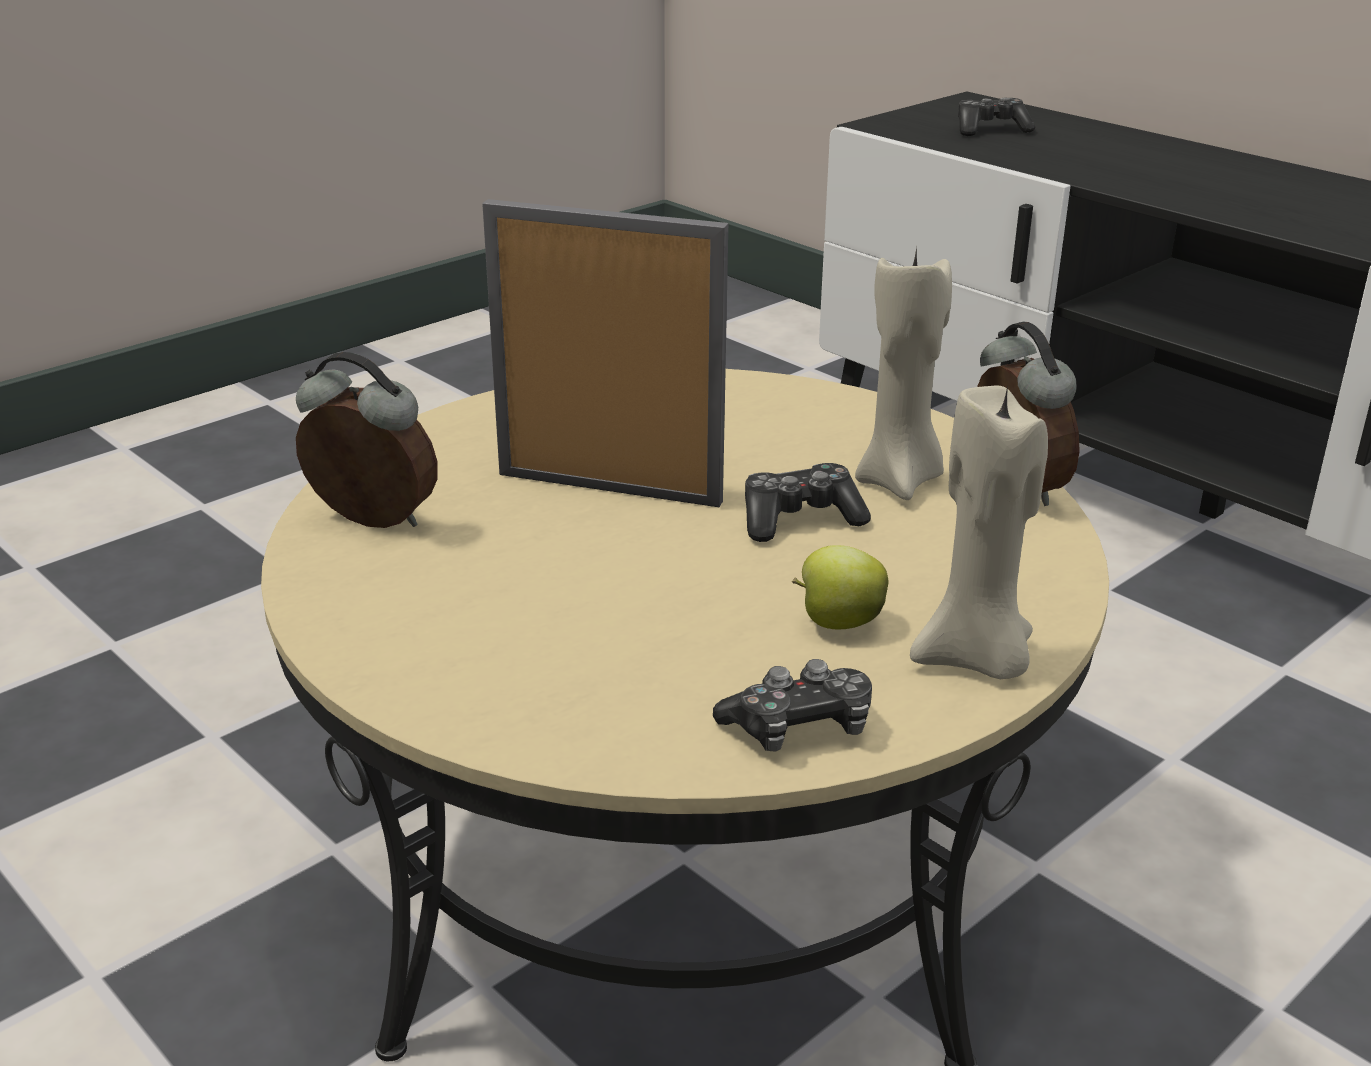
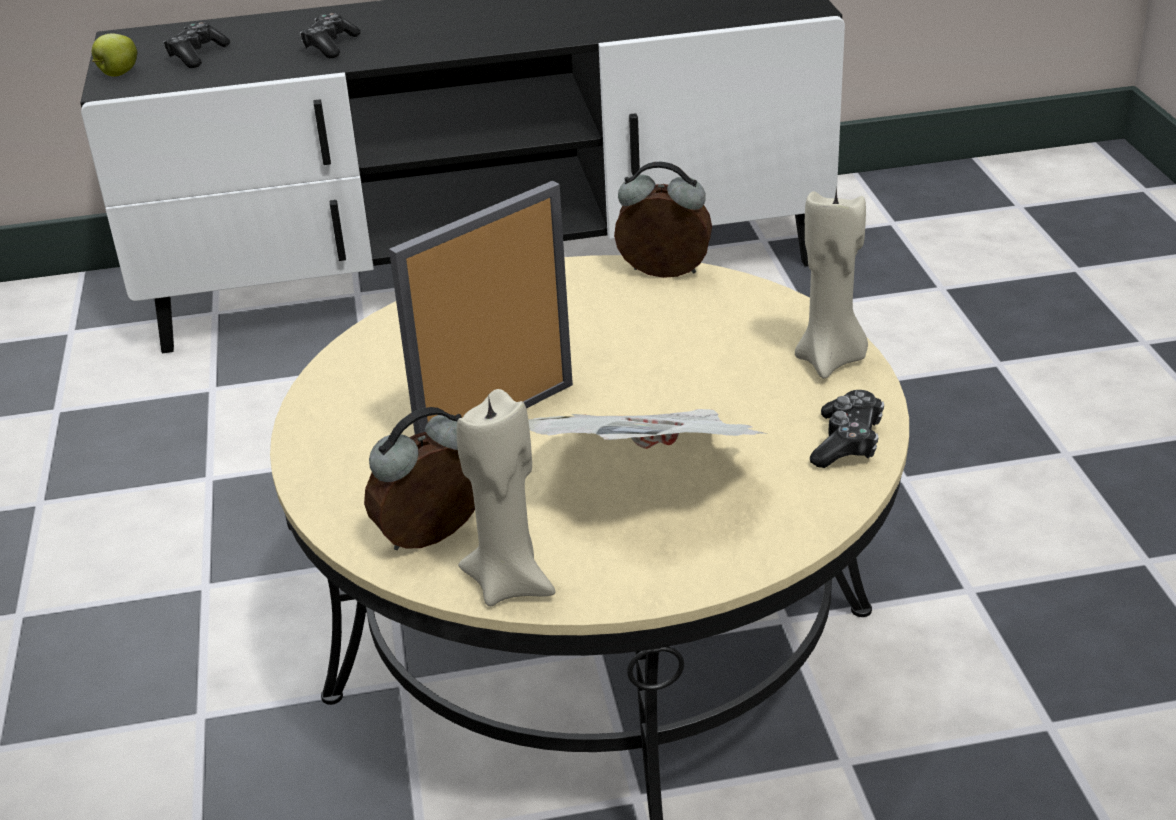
camera: 55 degrees left, 5 degrees up
game controller [745,463,871,542] -> game controller moved to [300,12,361,58]
apple [792,545,889,630] -> apple moved to [92,33,137,77]
beige candle [855,247,952,500] -> beige candle moved to [457,389,555,606]
none -> newspaper [528,409,767,449]

